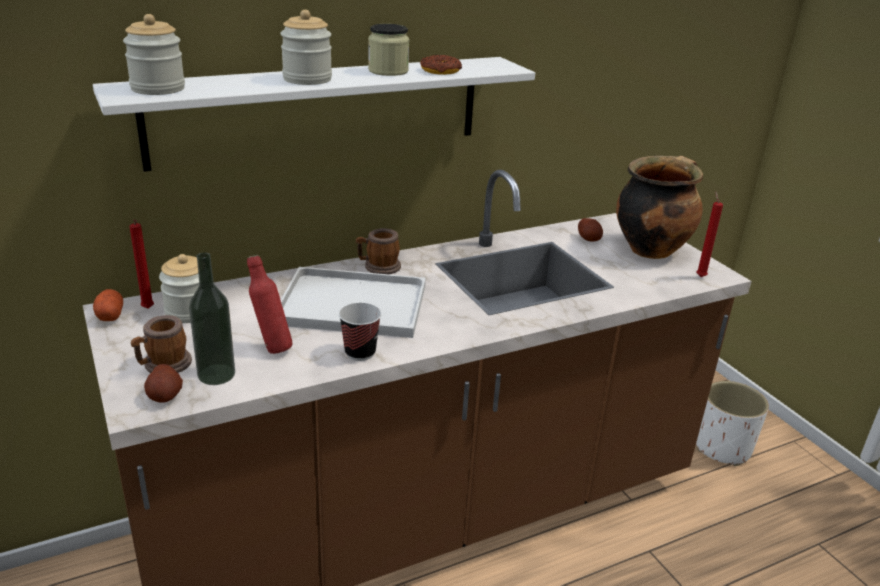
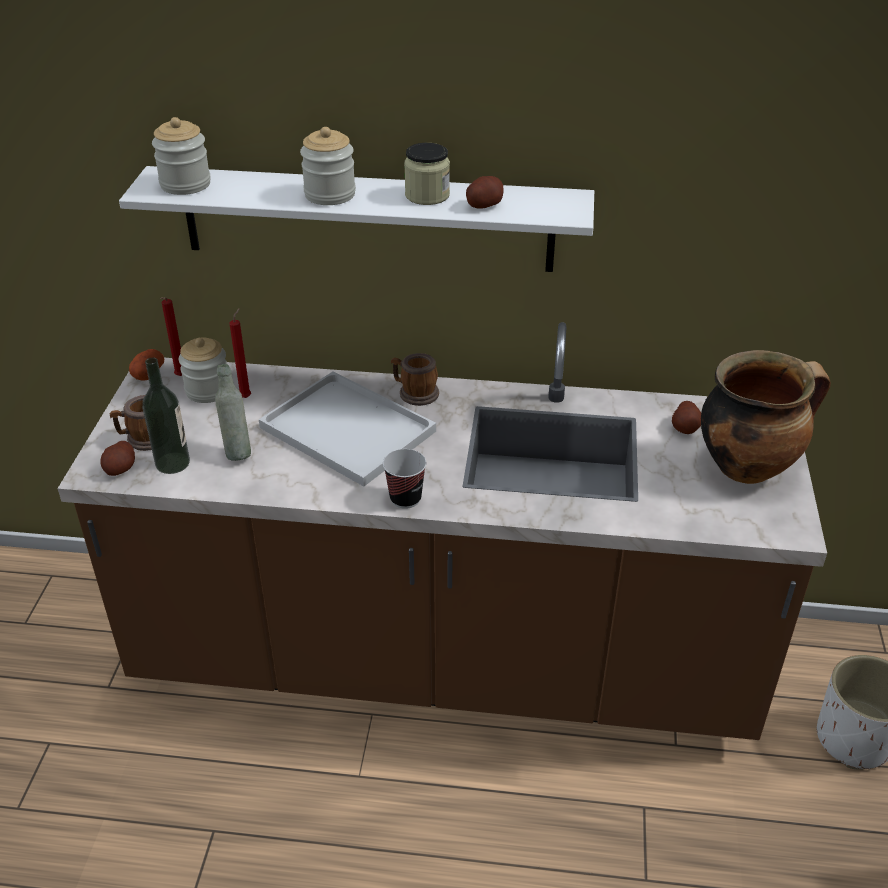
camera: 35 degrees right, 10 degrees up
red bottle [247,255,292,354] -> grey bottle [215,364,251,461]
cup [339,303,382,361] -> cup moved to [383,449,426,509]
donut [420,55,462,75] -> potato [466,176,504,209]
red candle [696,192,723,277] -> red candle moved to [229,308,251,398]

